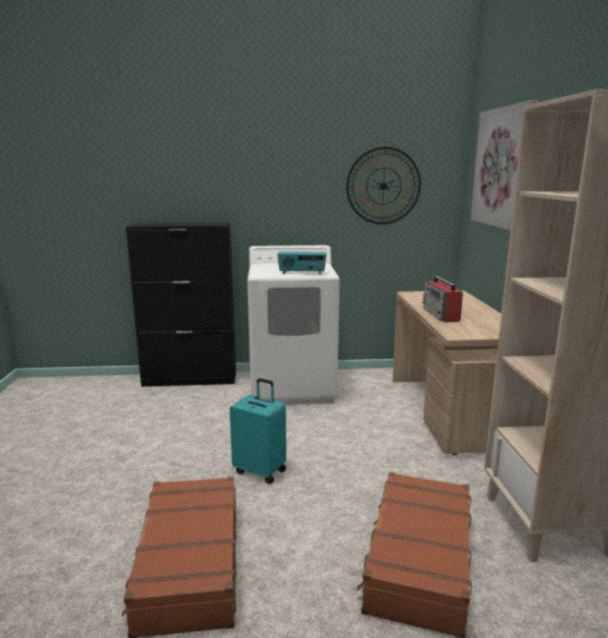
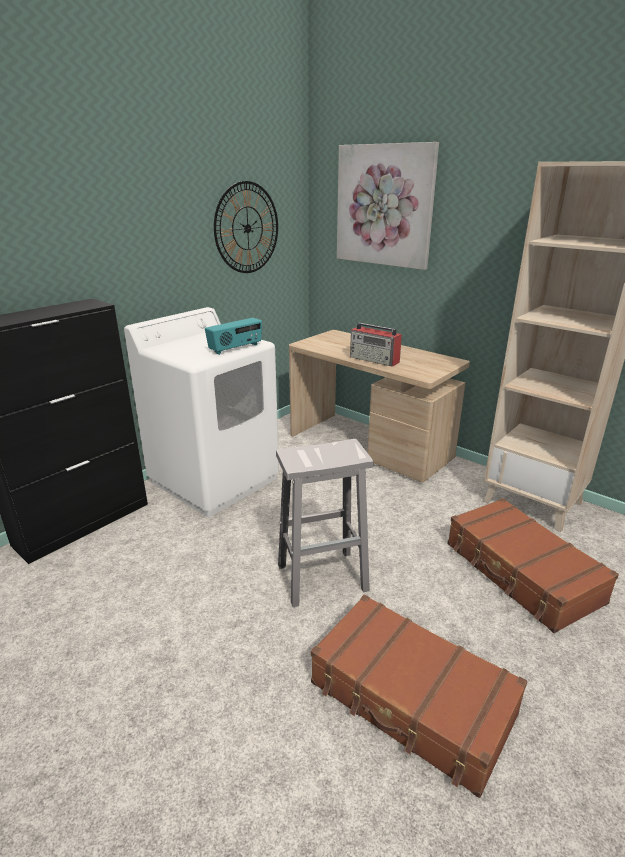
camera: 45 degrees left, 10 degrees up
turquoise suitcase [230,378,286,484] -> white stool [276,439,373,607]

